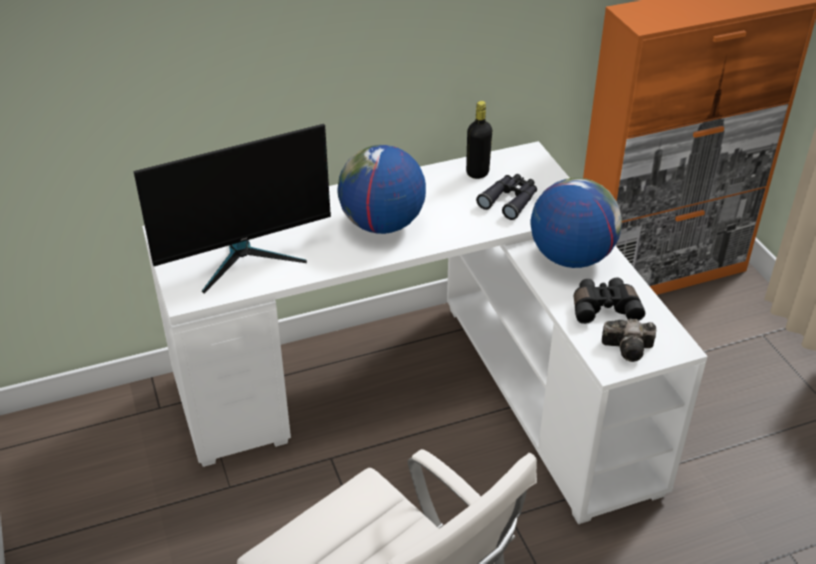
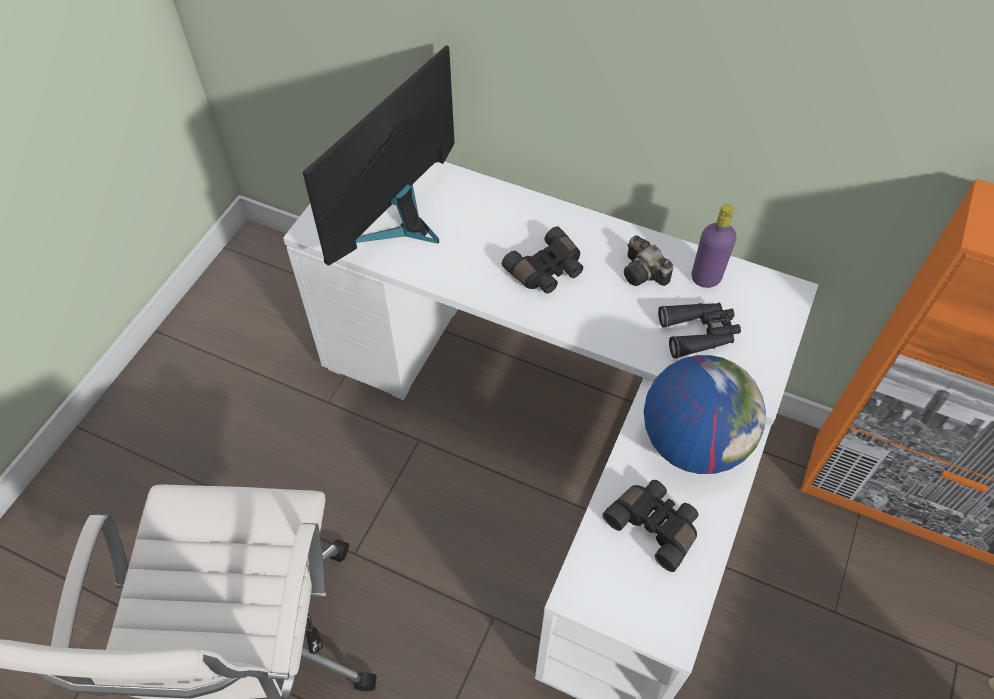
camera: 45 degrees right, 15 degrees up
monitor [134,124,331,293] -> monitor turned 105 degrees clockwise [303,45,454,265]
globe [338,145,426,234] -> black binoculars [502,226,583,294]
black bottle [466,101,492,179] -> purple bottle [691,204,736,288]
camera [602,318,656,362] -> camera moved to [624,235,673,286]

